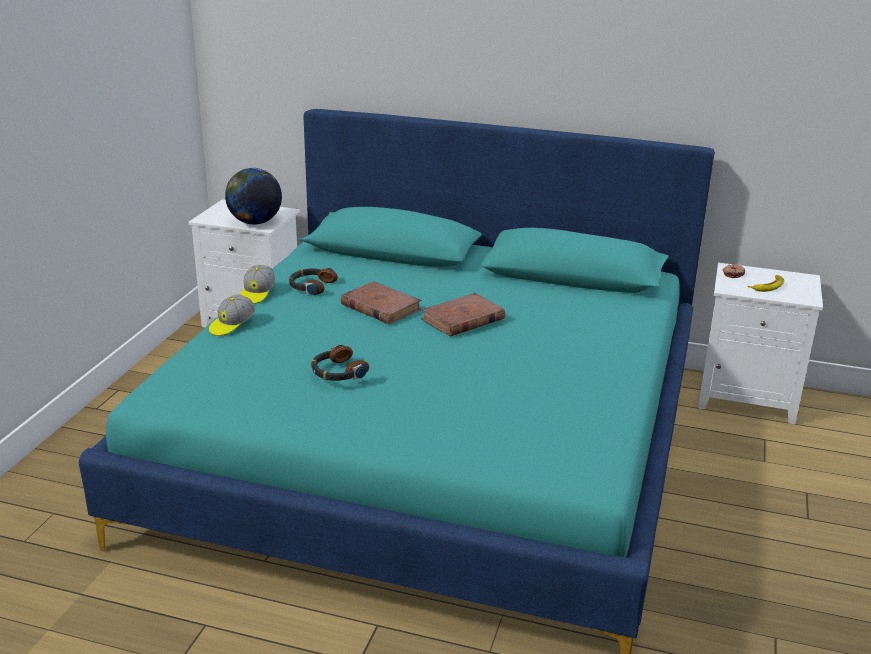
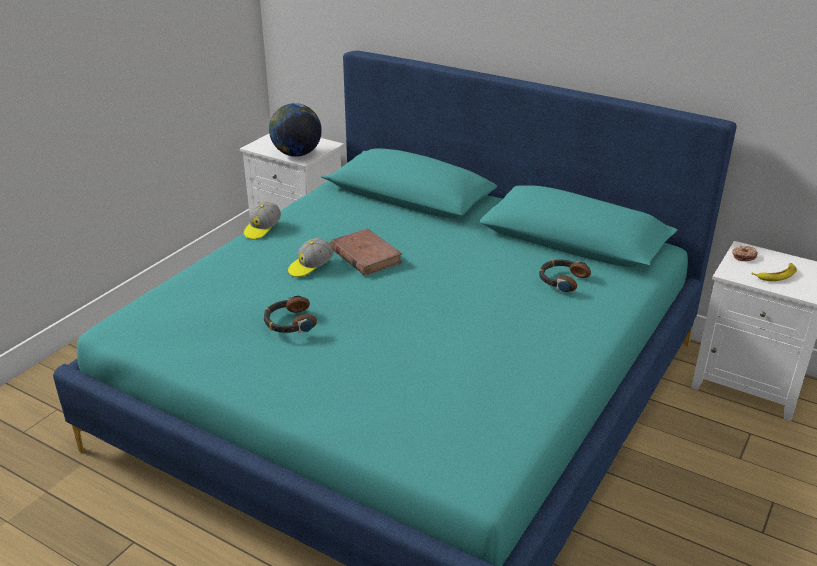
camera: 15 degrees right, 5 degrees up
cap [209,294,255,336] -> cap moved to [288,238,334,277]
headphones [289,268,338,295] -> headphones moved to [539,259,591,293]
brown book [421,293,505,337] -> none

